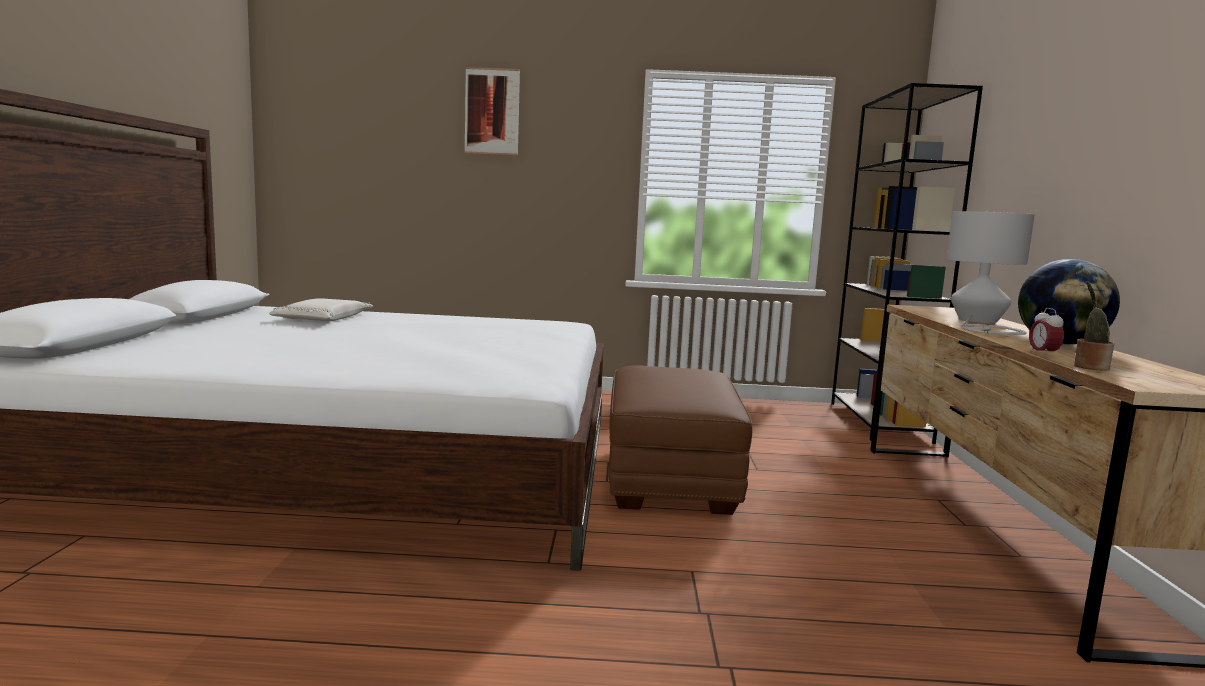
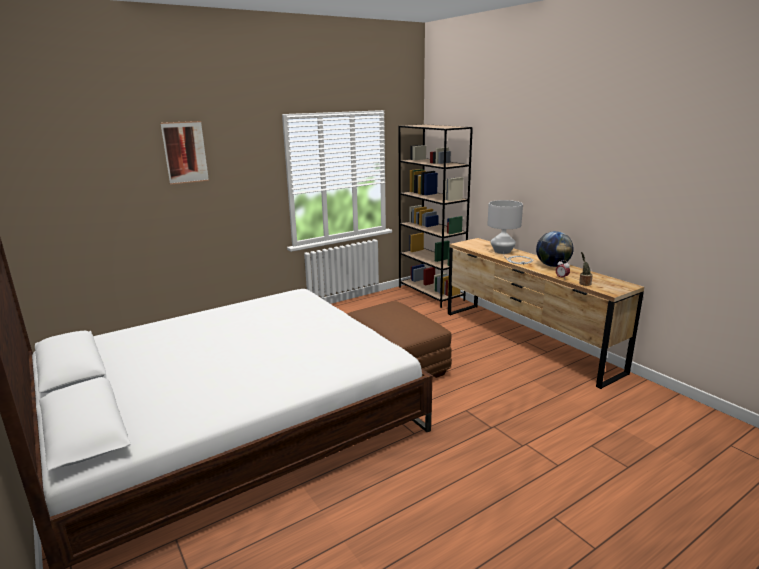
camera: 35 degrees left, 10 degrees up
white pillow [269,298,373,321] -> none

